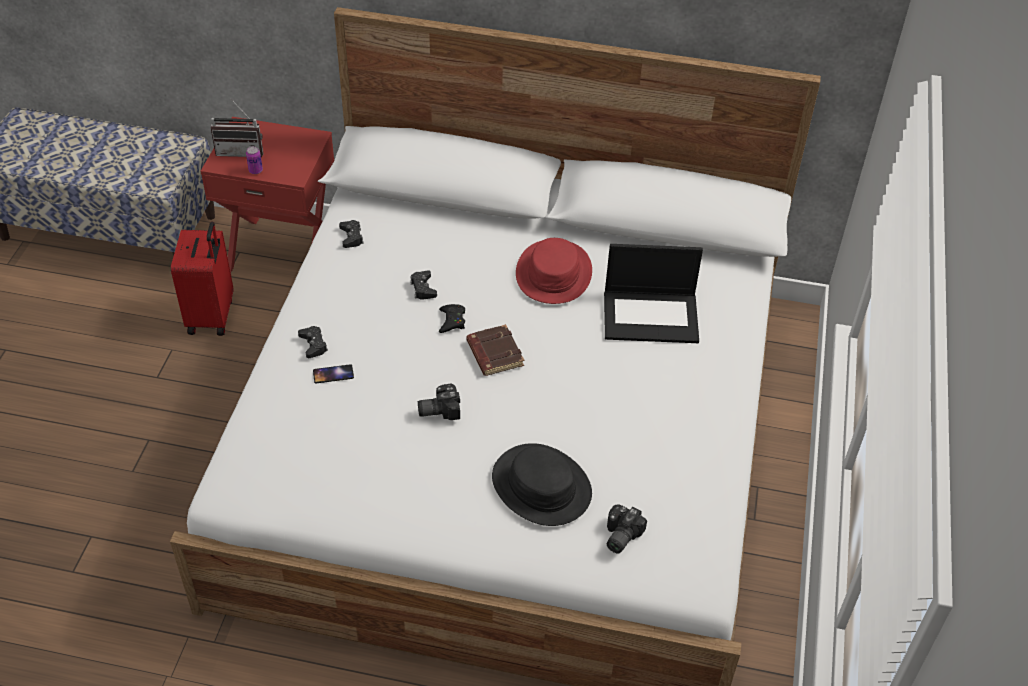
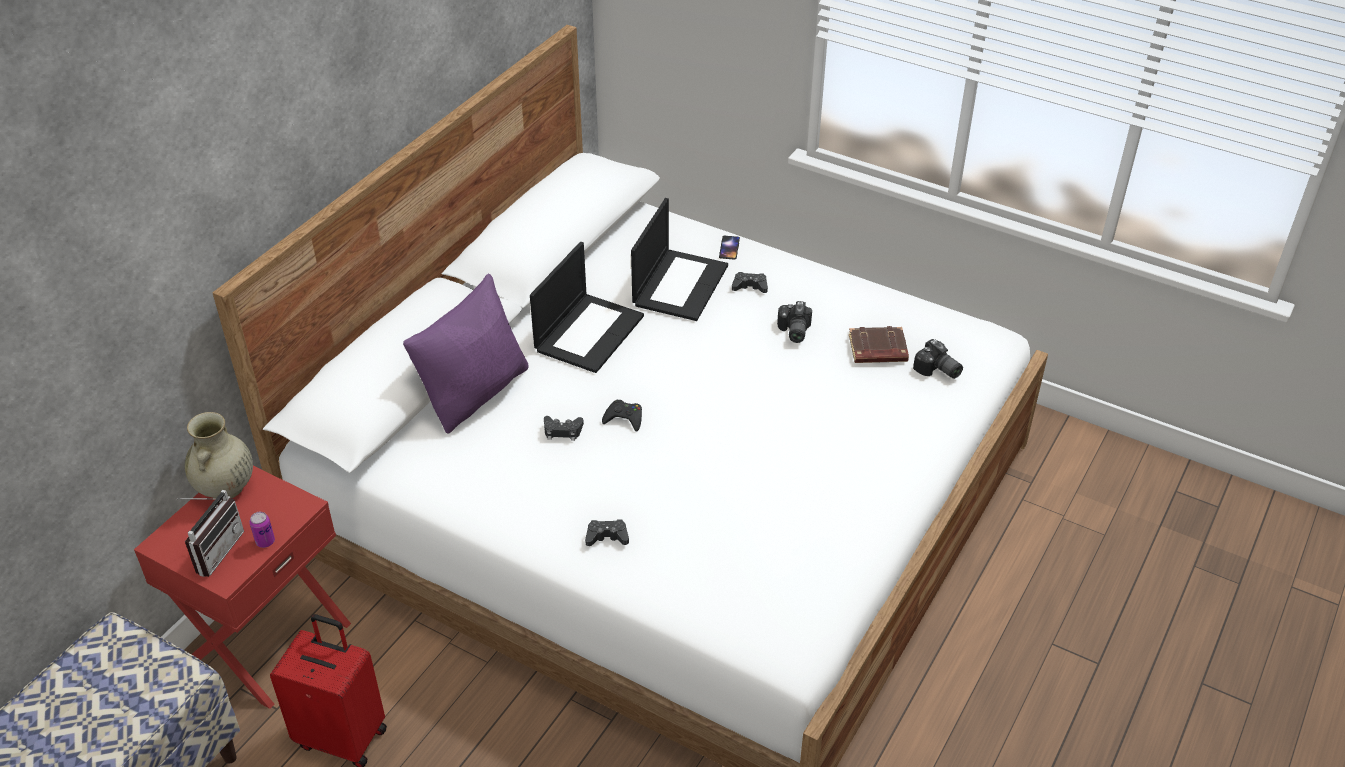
camera: 70 degrees left, 5 degrees down
phone [313,364,354,383] -> phone moved to [719,236,740,260]
black game controller [339,220,364,248] -> black game controller moved to [732,272,768,293]
camera [418,383,460,420] -> camera moved to [777,301,812,343]
brown book [466,324,524,376] -> brown book moved to [849,326,909,363]
black hat [492,443,592,526] -> none
red hat [516,238,592,304] -> laptop [530,242,644,373]
none -> beige vase [185,412,253,498]
none -> purple pillow [403,274,529,434]

